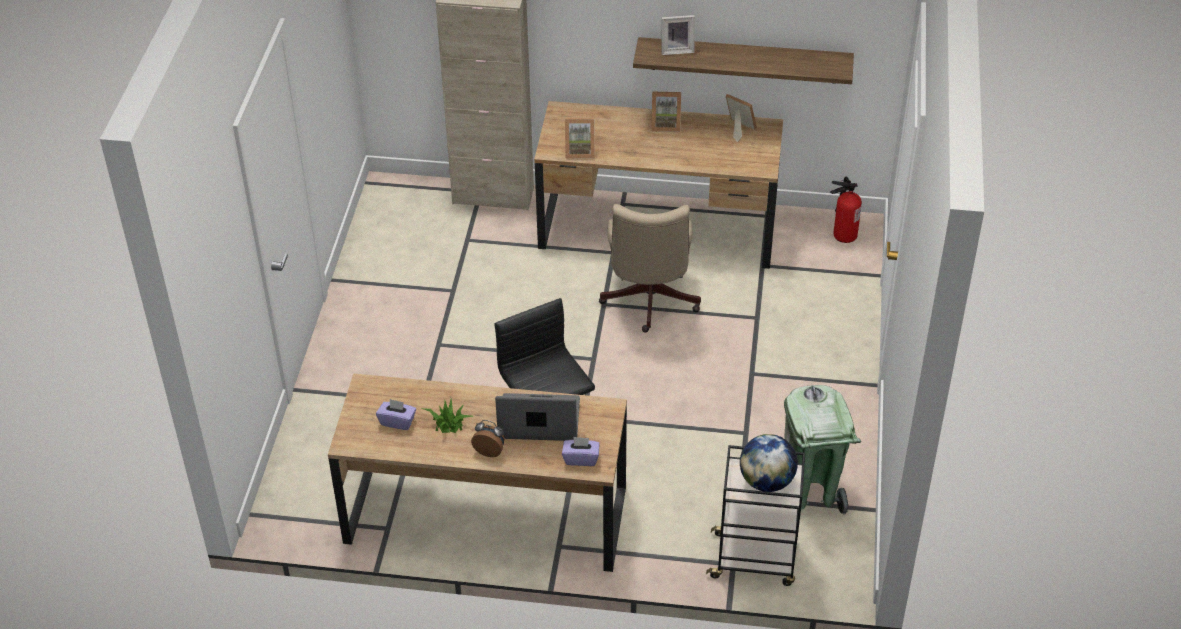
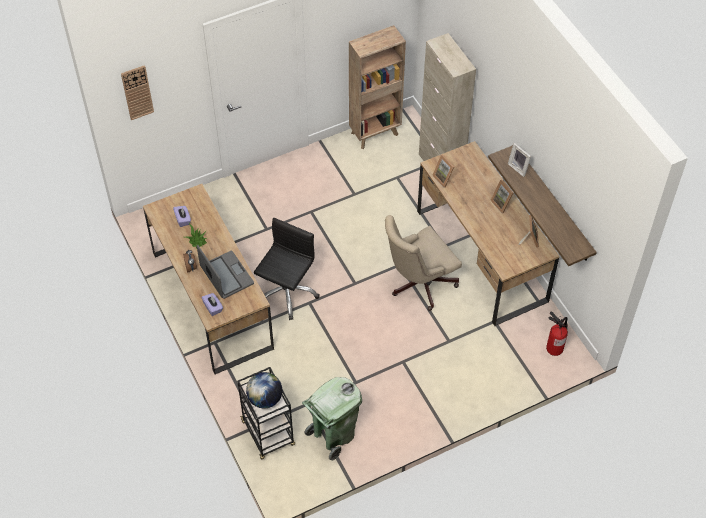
camera: 55 degrees right, 10 degrees up
none -> wall clock [121,65,154,120]
none -> brown bookcase [349,25,406,149]

